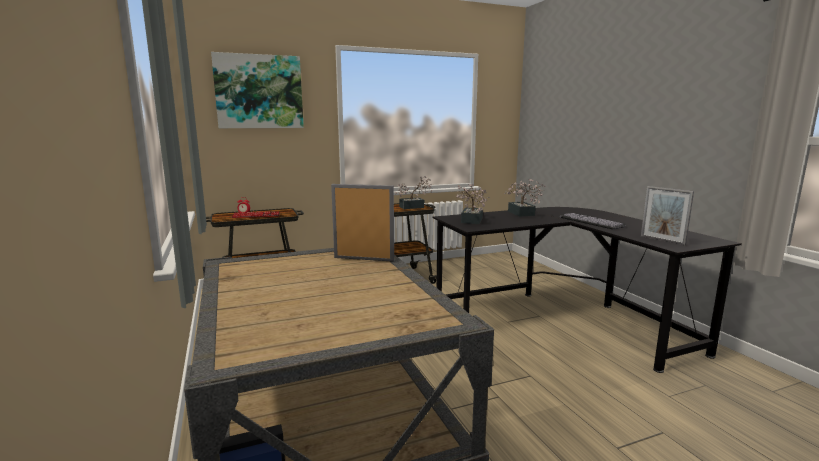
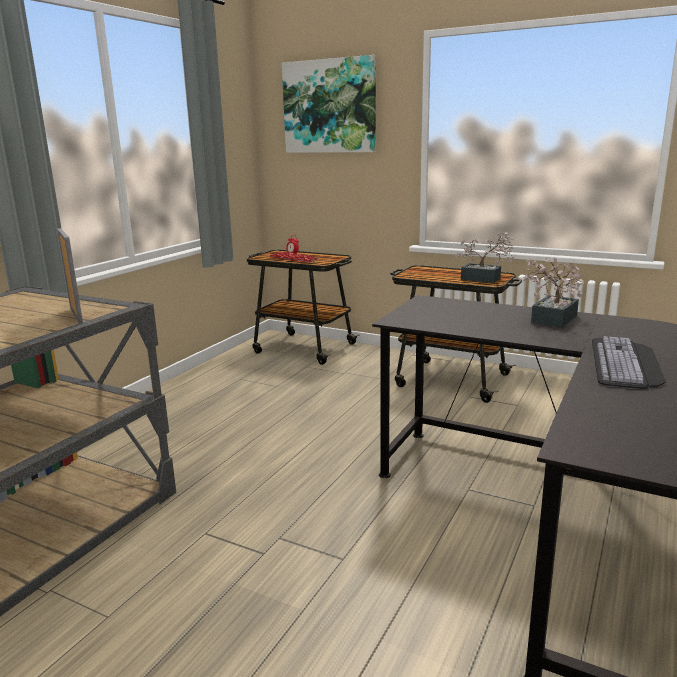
camera: 50 degrees right, 5 degrees up
potted plant [456,183,490,224] -> none
picture frame [641,186,694,245] -> none

